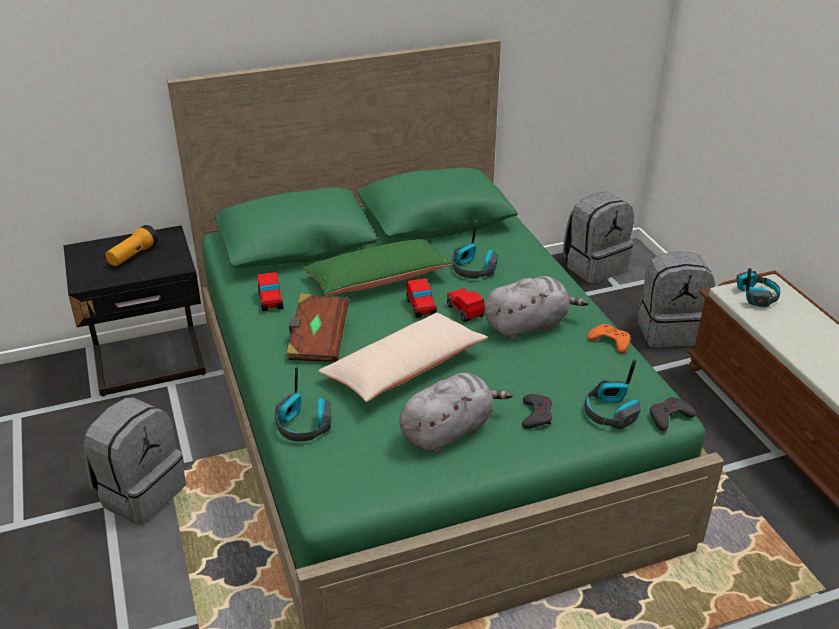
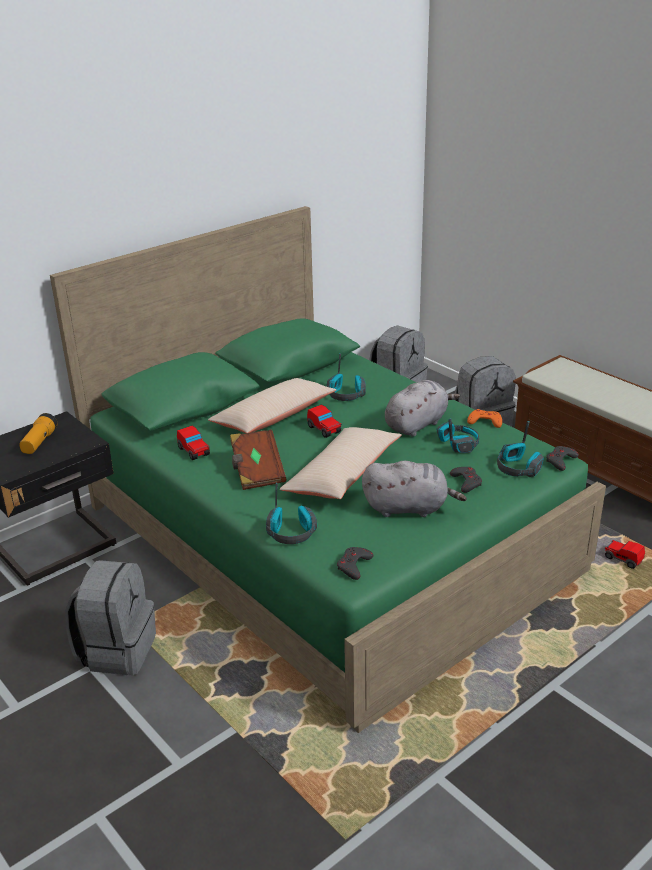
camera: 20 degrees left, 5 degrees down
green pillow [302,239,454,295] -> beige pillow [208,378,336,433]
grey plush toy [399,372,513,453] -> grey plush toy turned 60 degrees clockwise [362,461,467,517]
toy car [447,288,484,322] -> toy car moved to [605,540,645,569]
headphones [736,268,780,308] -> headphones moved to [437,418,479,453]
none -> grey game controller [337,547,373,580]

